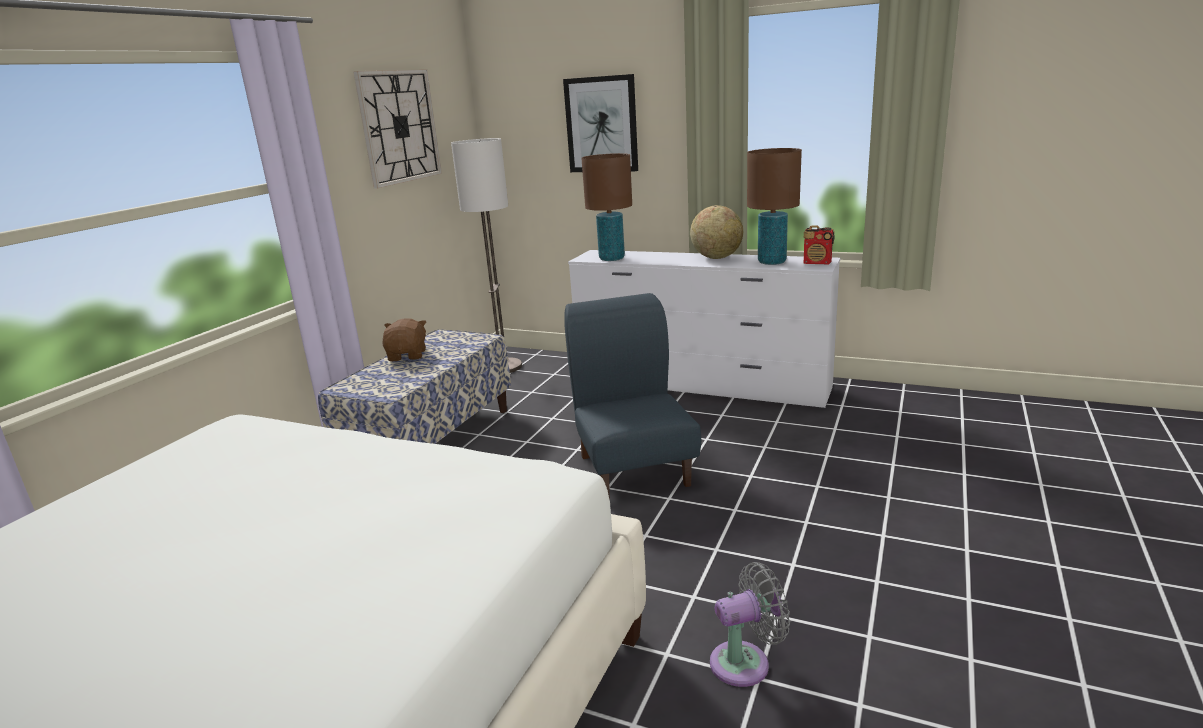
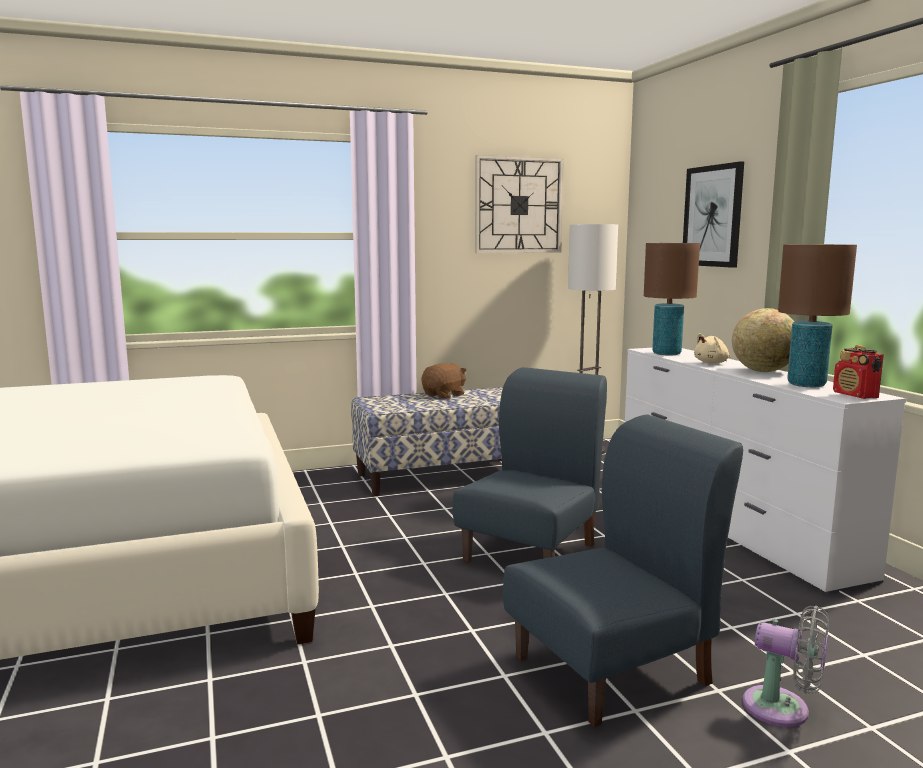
camera: 45 degrees right, 10 degrees down
grey fan [710,562,790,687] -> grey fan moved to [743,606,829,727]
none -> blue chair [503,415,743,727]
none -> beige plush toy [694,333,730,364]

